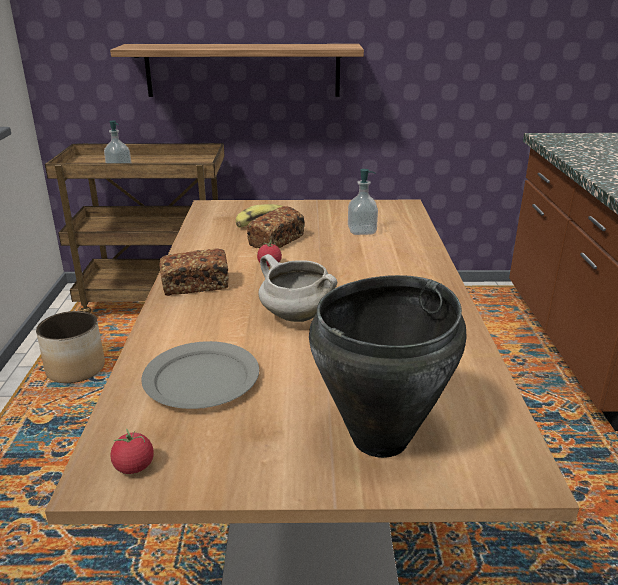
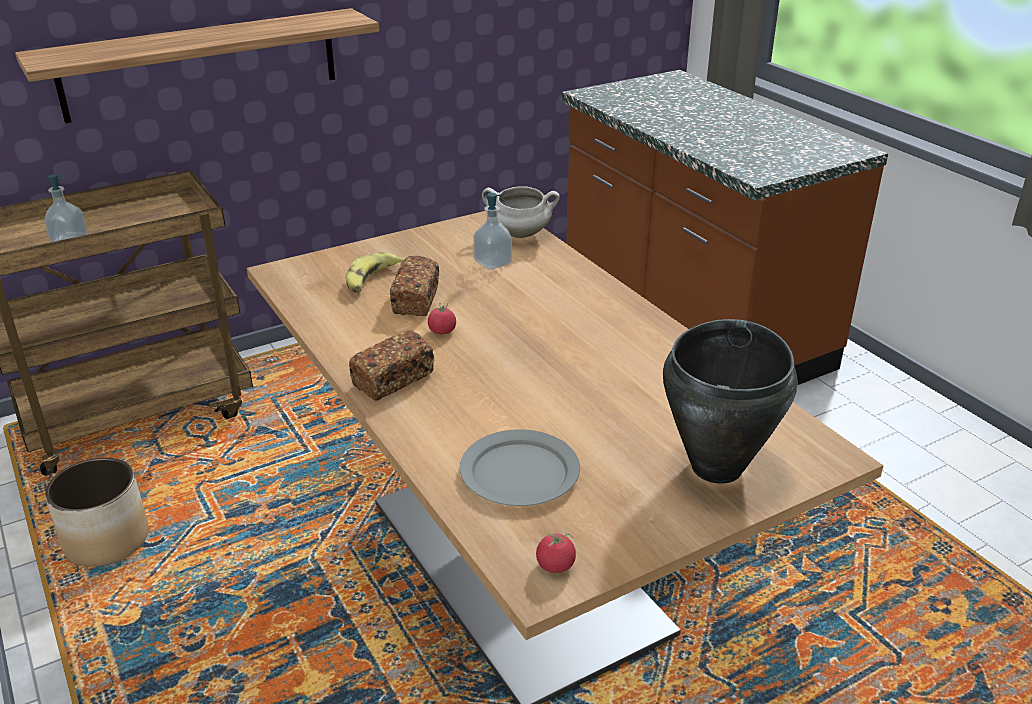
camera: 30 degrees left, 5 degrees up
white cooking pot [258,254,337,322] -> white cooking pot moved to [482,186,560,238]

